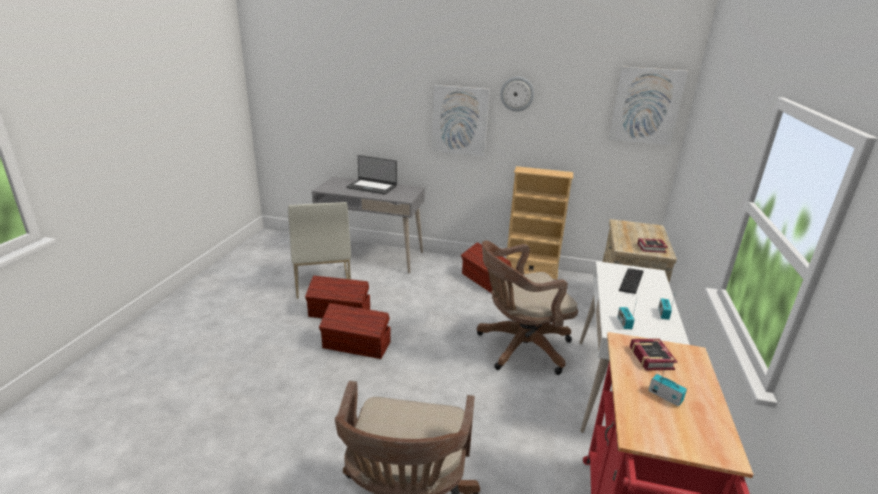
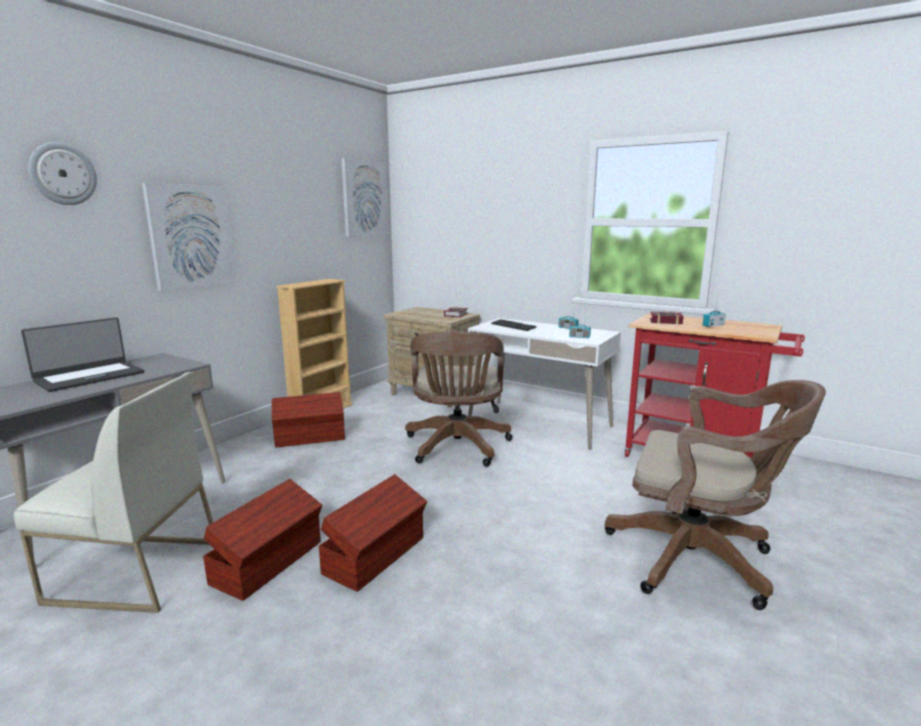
camera: 70 degrees left, 10 degrees down
wall clock [500,77,535,112] -> wall clock moved to [28,142,97,205]

